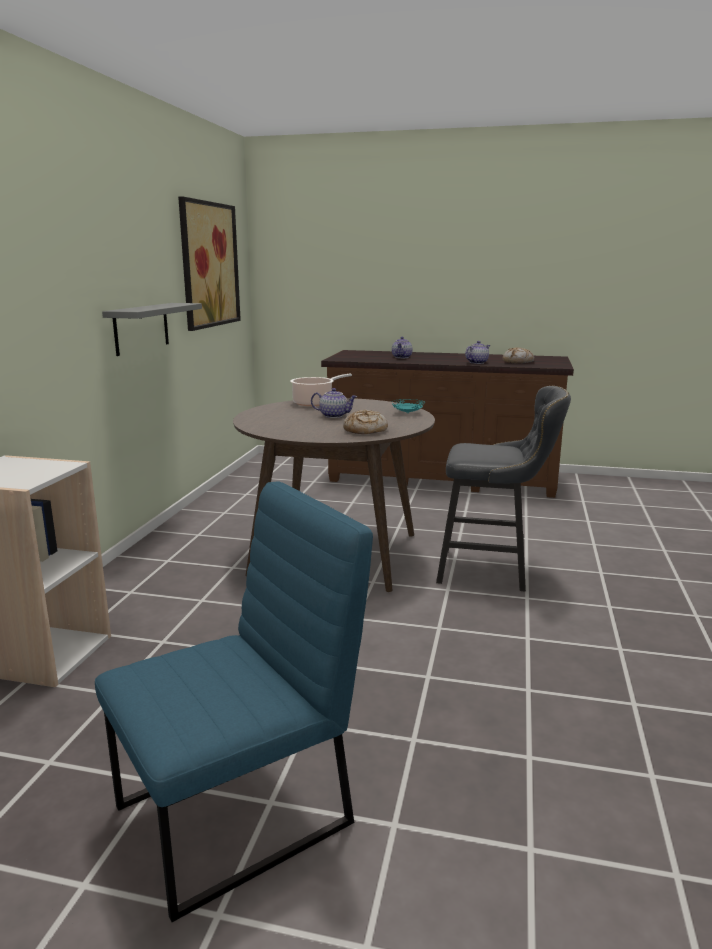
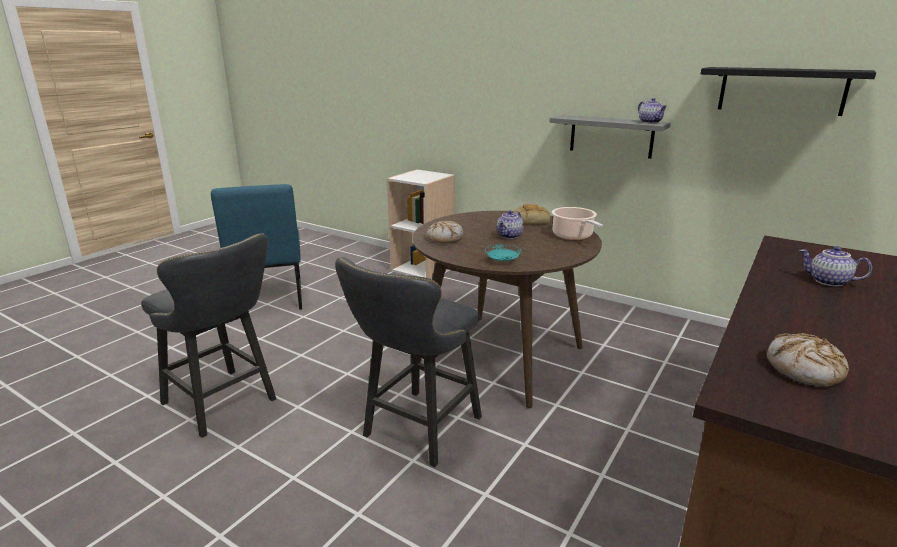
camera: 110 degrees right, 5 degrees up
picture [178,197,241,331] -> black shelf [701,67,876,116]
teapot [465,341,490,364] -> teapot moved to [638,98,667,124]
none -> grey stool [141,233,276,438]
none -> bread [513,204,550,224]

